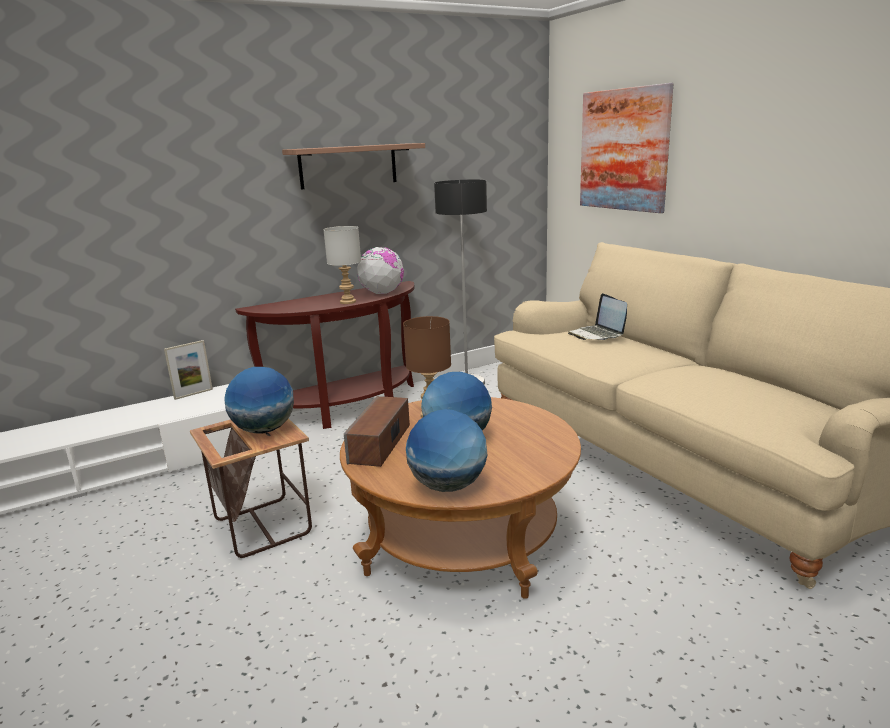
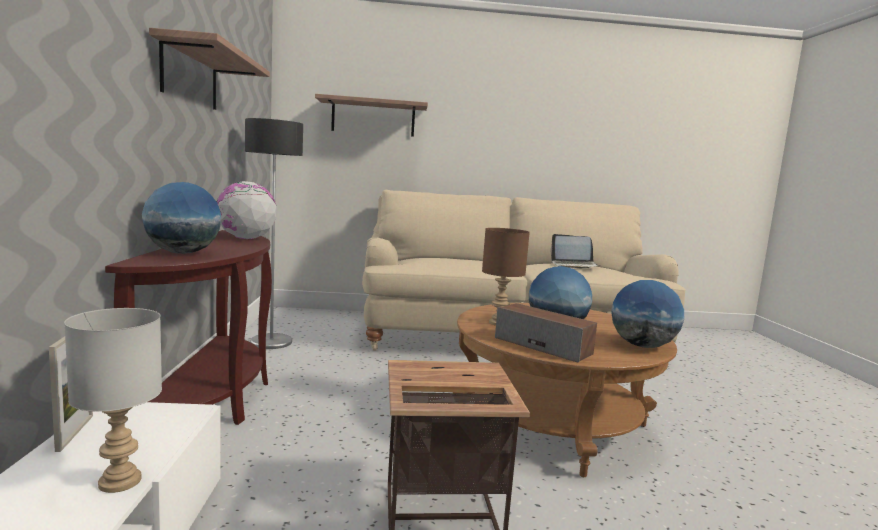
camera: 65 degrees left, 10 degrees down
globe [224,367,294,434] -> globe moved to [142,182,221,254]
grey table lamp [323,226,361,304] -> grey table lamp moved to [64,308,162,493]
laptop [568,293,627,340] -> laptop moved to [550,234,601,269]
picture [580,83,673,213] -> shelf [315,94,428,137]

